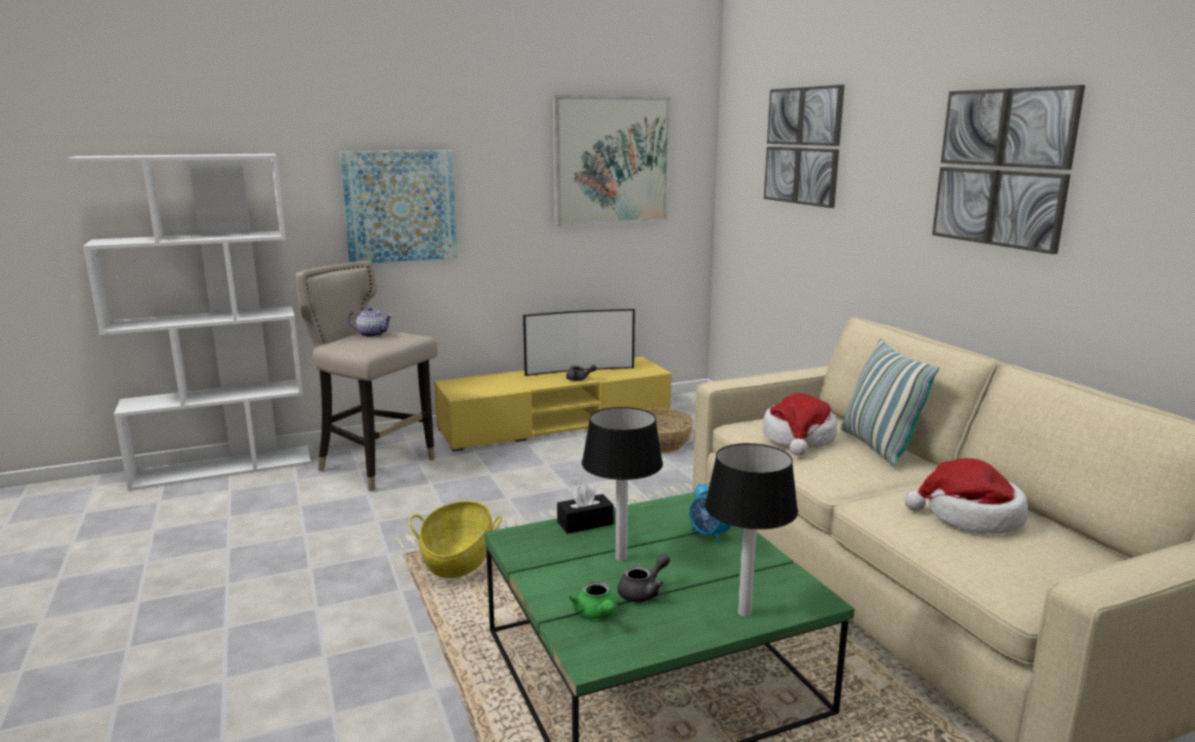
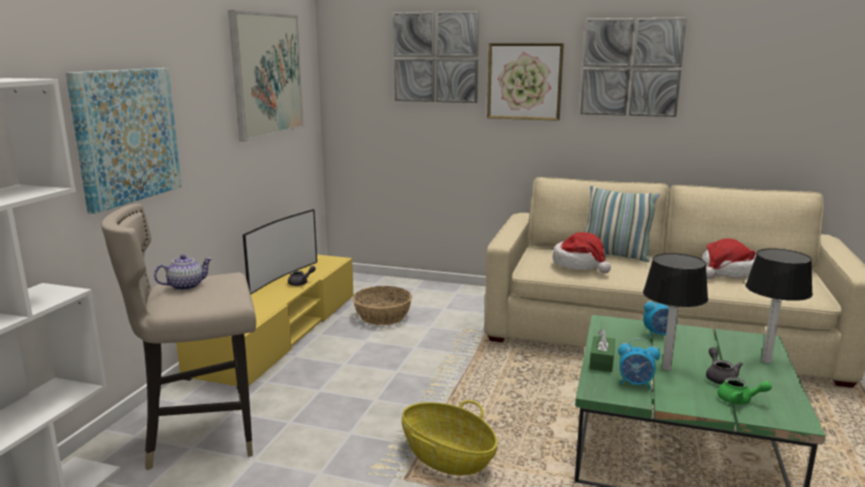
camera: 50 degrees left, 0 degrees up
black tissue box [557,483,614,534] -> green tissue box [589,329,615,372]
none -> picture [487,43,564,121]
none -> alarm clock [618,338,660,389]

